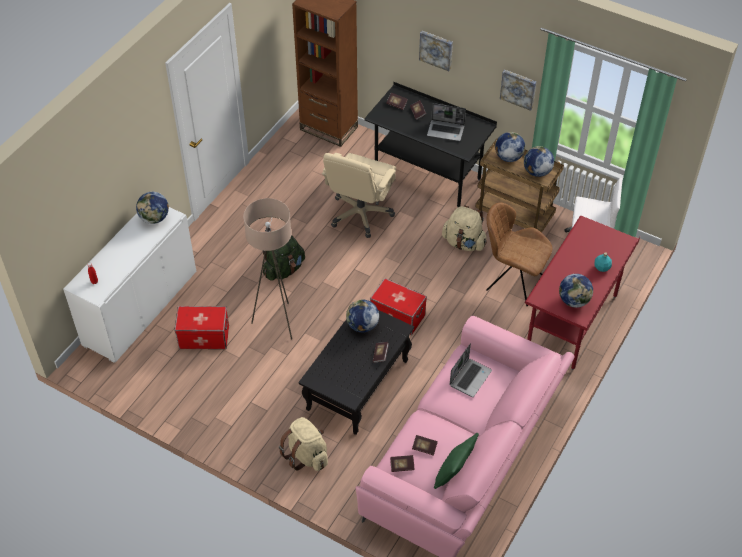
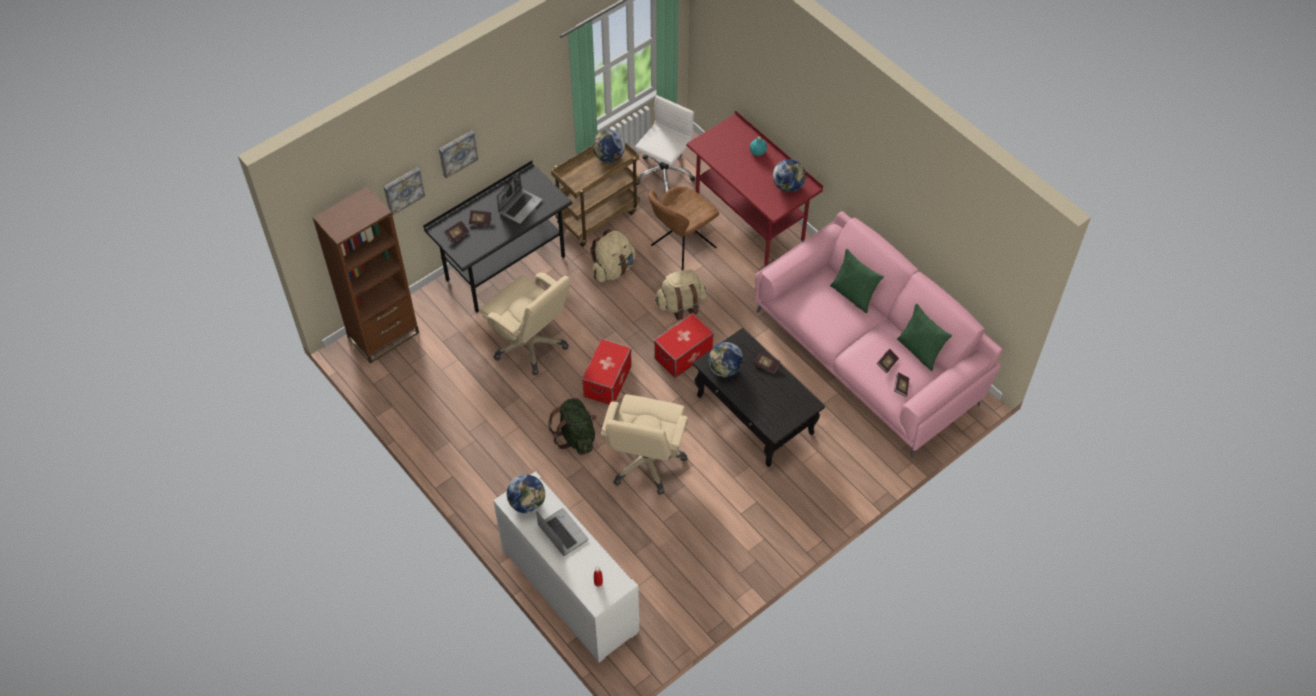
camera: 70 degrees left, 5 degrees up
storage box [174,306,229,349] -> storage box moved to [582,338,631,405]
beige floor lamp [243,198,292,339] -> beige office chair [601,394,688,495]
beige backpack [279,417,328,471] -> beige backpack moved to [655,270,706,320]
laptop [450,343,492,397] -> laptop moved to [536,508,588,556]
globe [495,132,525,162] -> none
picture [500,70,537,111] -> picture moved to [384,167,425,216]
none -> green pillow [830,249,884,313]

